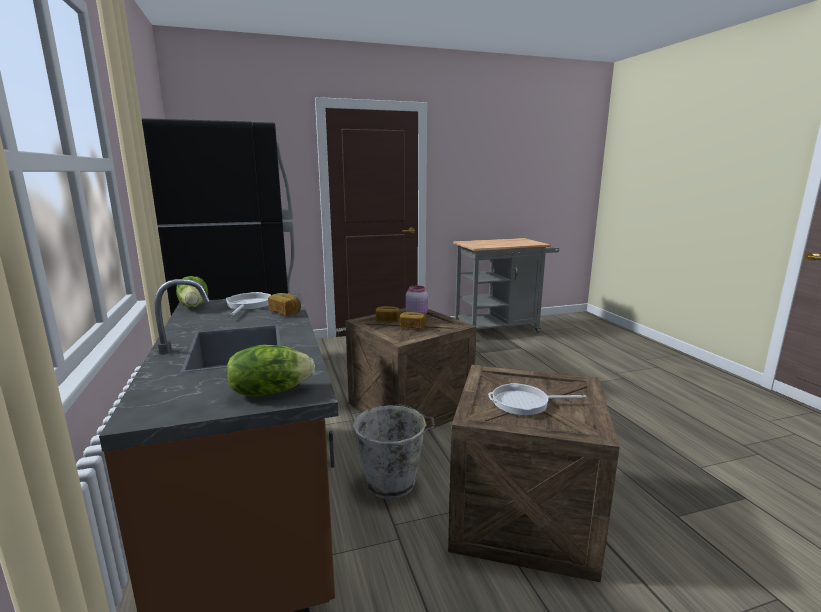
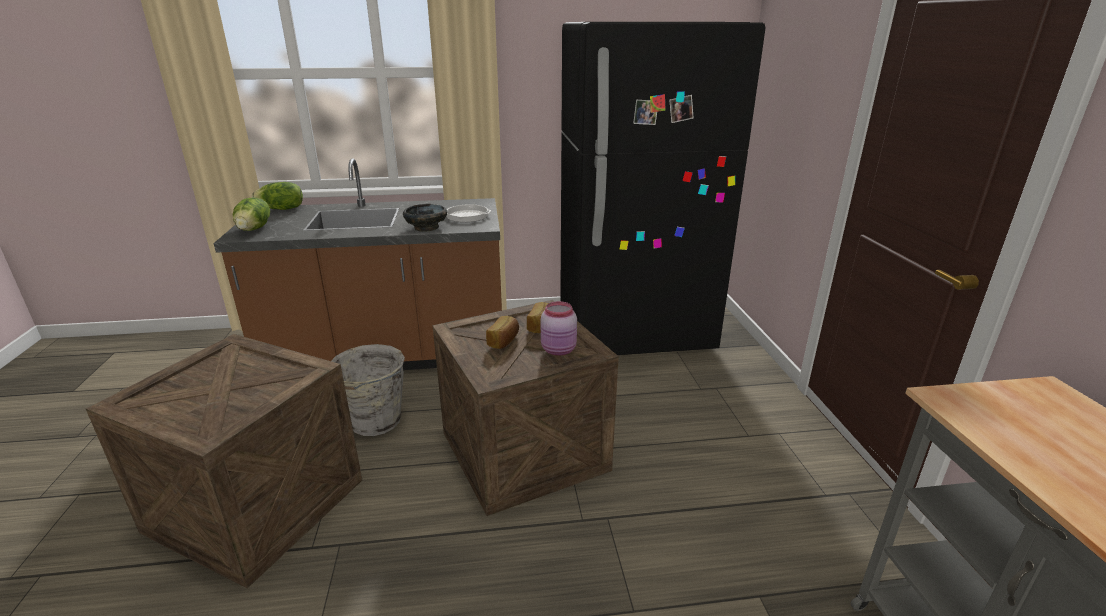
camera: 100 degrees right, 10 degrees up
lettuce [176,276,208,307] -> lettuce moved to [252,182,303,210]
bread [268,293,301,316] -> black bowl [403,204,447,232]
frying pan [488,383,586,415] -> none

